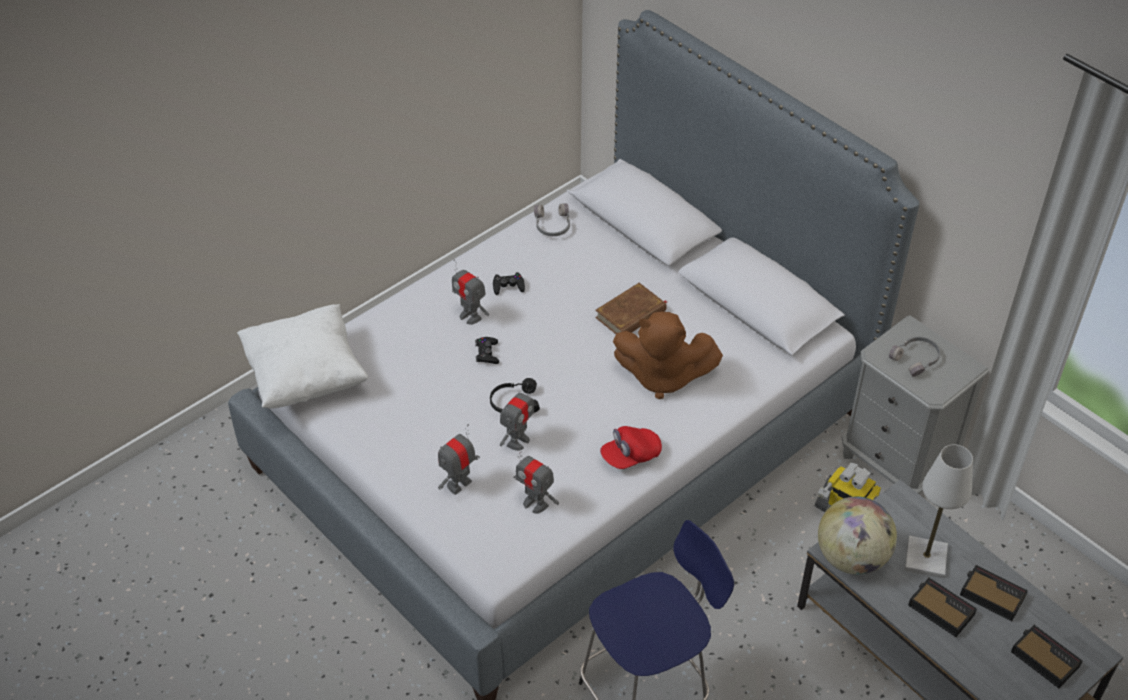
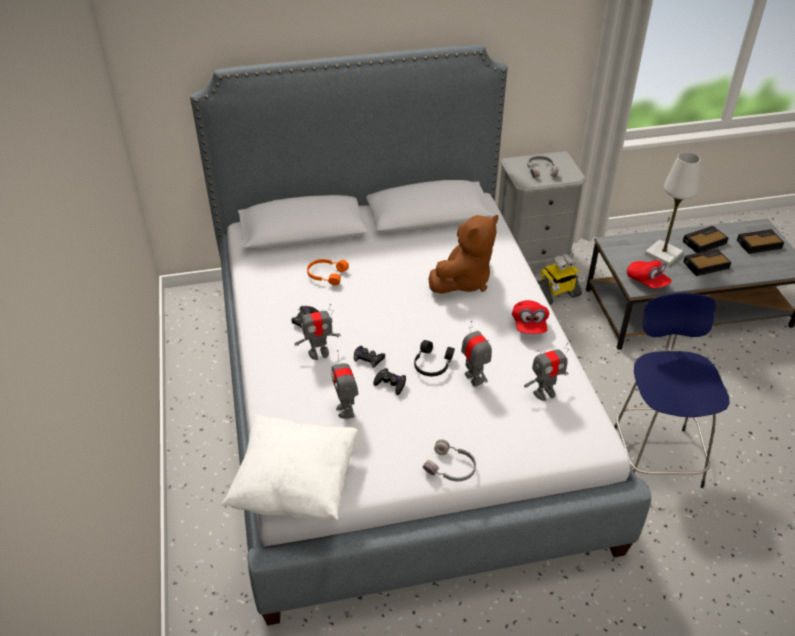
camera: 60 degrees left, 5 degrees down
toy robot [438,424,480,495] -> toy robot moved to [331,350,358,419]
grey headphones [534,203,570,236] -> grey headphones moved to [423,439,476,481]
brown book [595,283,667,334] -> none
globe [818,497,897,575] -> red cap [627,260,672,288]
none -> orange headphones [307,259,349,285]
none -> black game controller [373,368,406,395]

